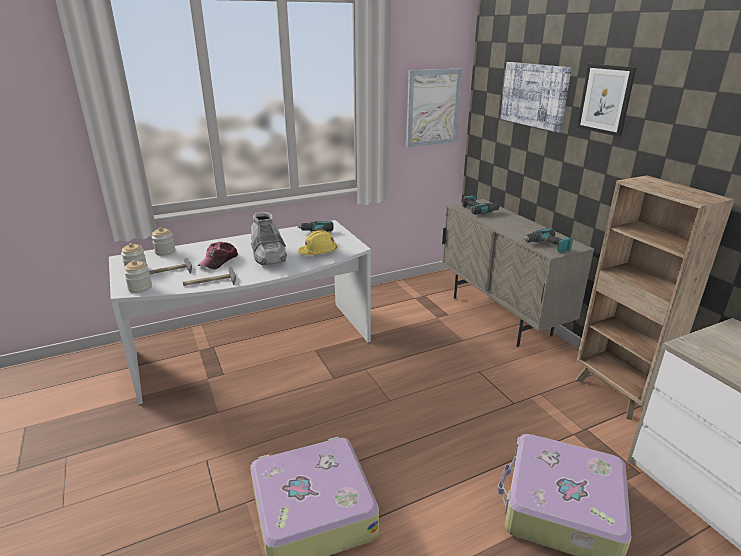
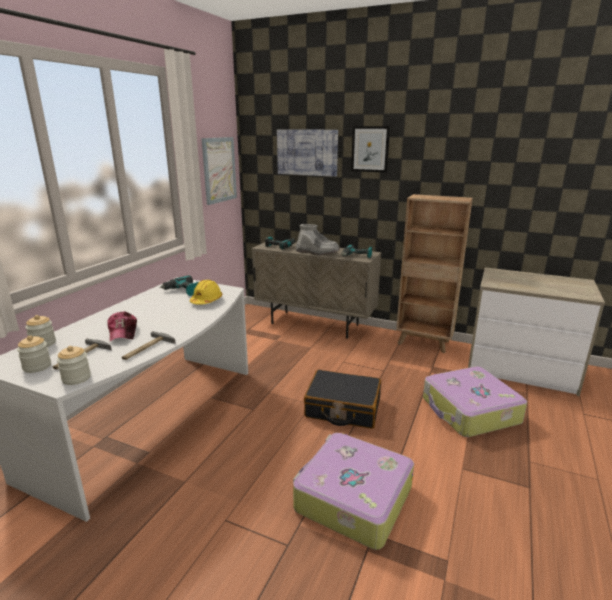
camera: 40 degrees left, 5 degrees down
grey boot [251,212,287,265] -> grey boot moved to [296,224,340,256]
none -> black suitcase [304,369,381,429]

